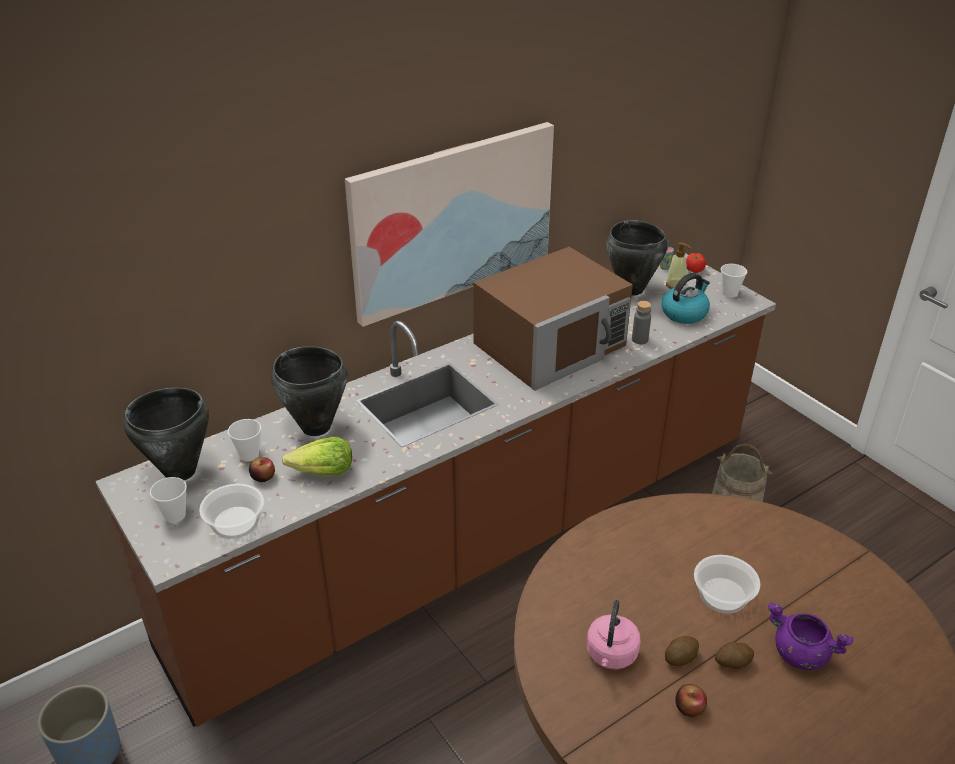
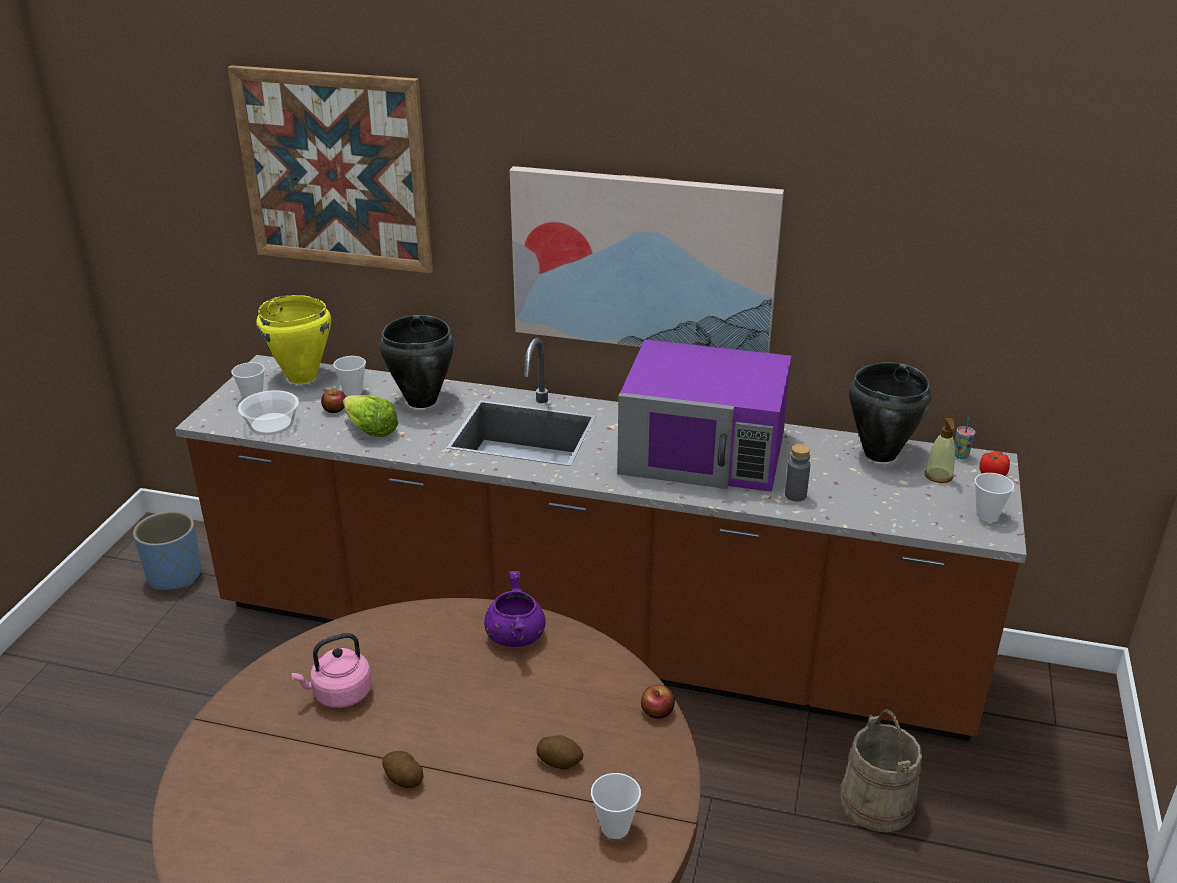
camera: 50 degrees right, 5 degrees down
black cooking pot [124,388,209,480] -> yellow cooking pot [256,295,331,384]
brown microwave [473,247,633,391] -> purple microwave [617,339,792,492]
kettle [662,273,710,324] -> none
potato [665,636,699,666] -> potato moved to [536,735,583,769]
apple [675,684,707,717] -> apple moved to [641,685,675,719]
bowl [694,555,760,614] -> none
purple cooking pot [768,602,853,670] -> purple cooking pot moved to [484,571,545,647]
none -> picture [228,65,433,273]
none -> cup [591,773,641,839]

